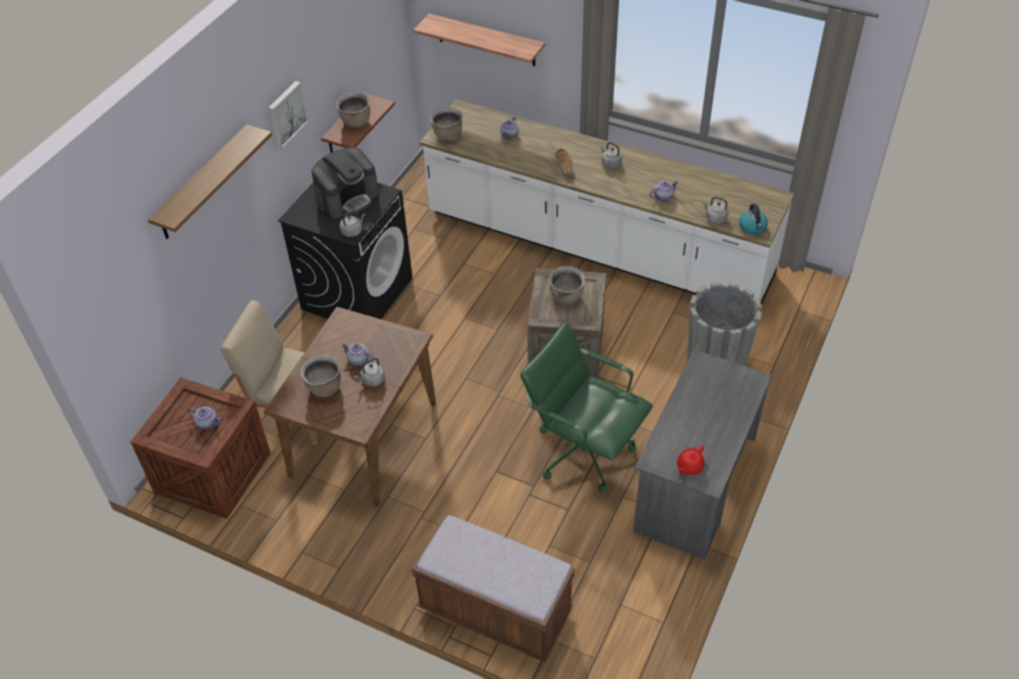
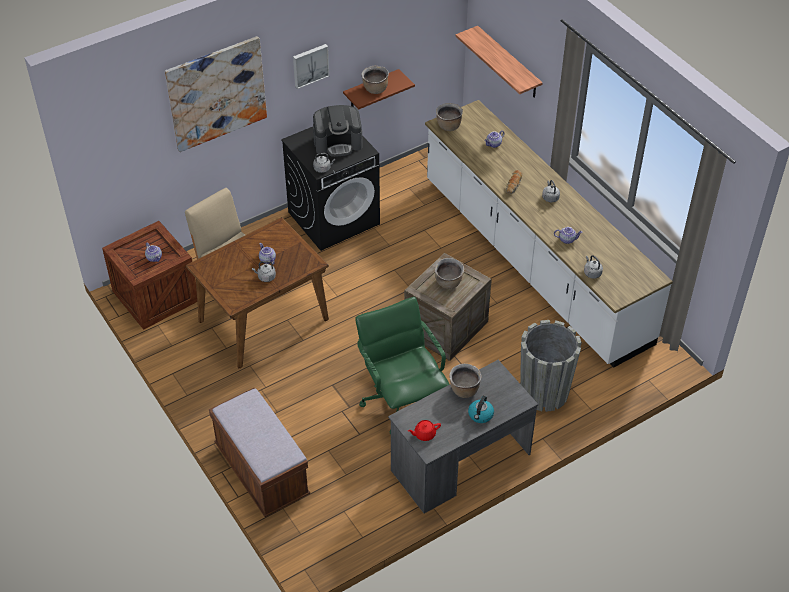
camera: 30 degrees right, 0 degrees up
shelf [148,124,272,239] -> picture [165,36,267,152]
brown cooking pot [301,355,341,397] -> brown cooking pot moved to [449,364,482,398]
kettle [739,203,768,234] -> kettle moved to [468,396,494,423]

